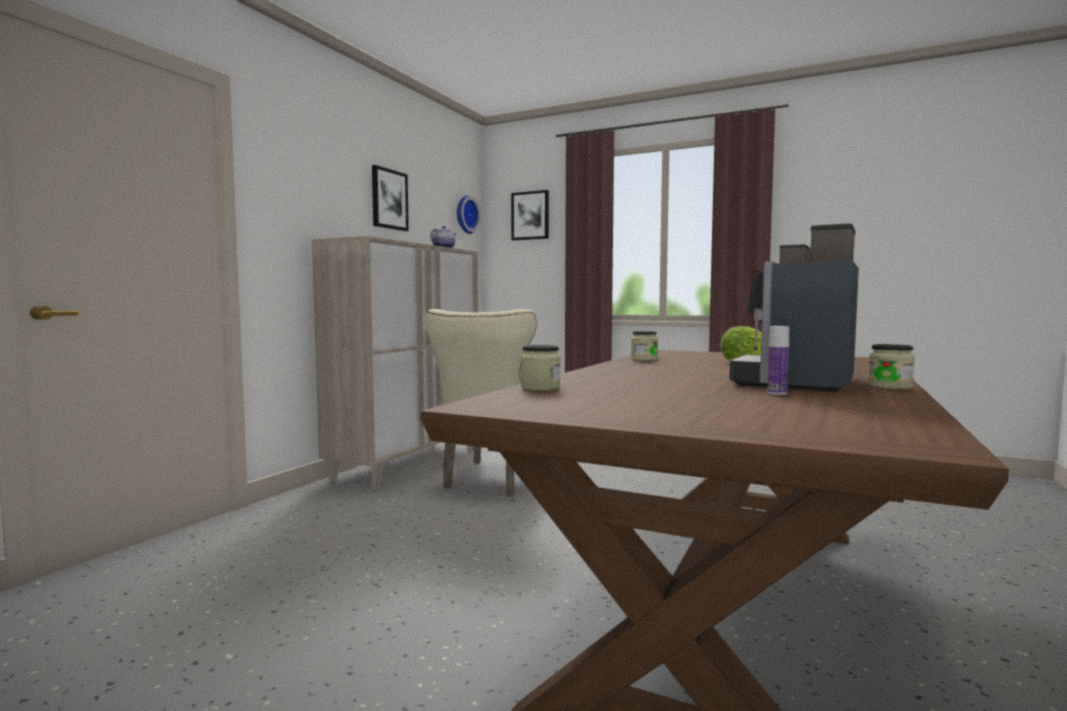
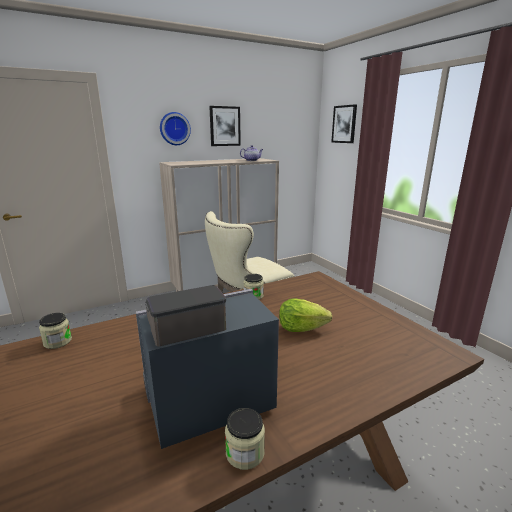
camera: 35 degrees right, 15 degrees up
wall clock [457,195,480,234] -> wall clock moved to [160,112,191,145]
bottle [767,326,789,395] -> none

